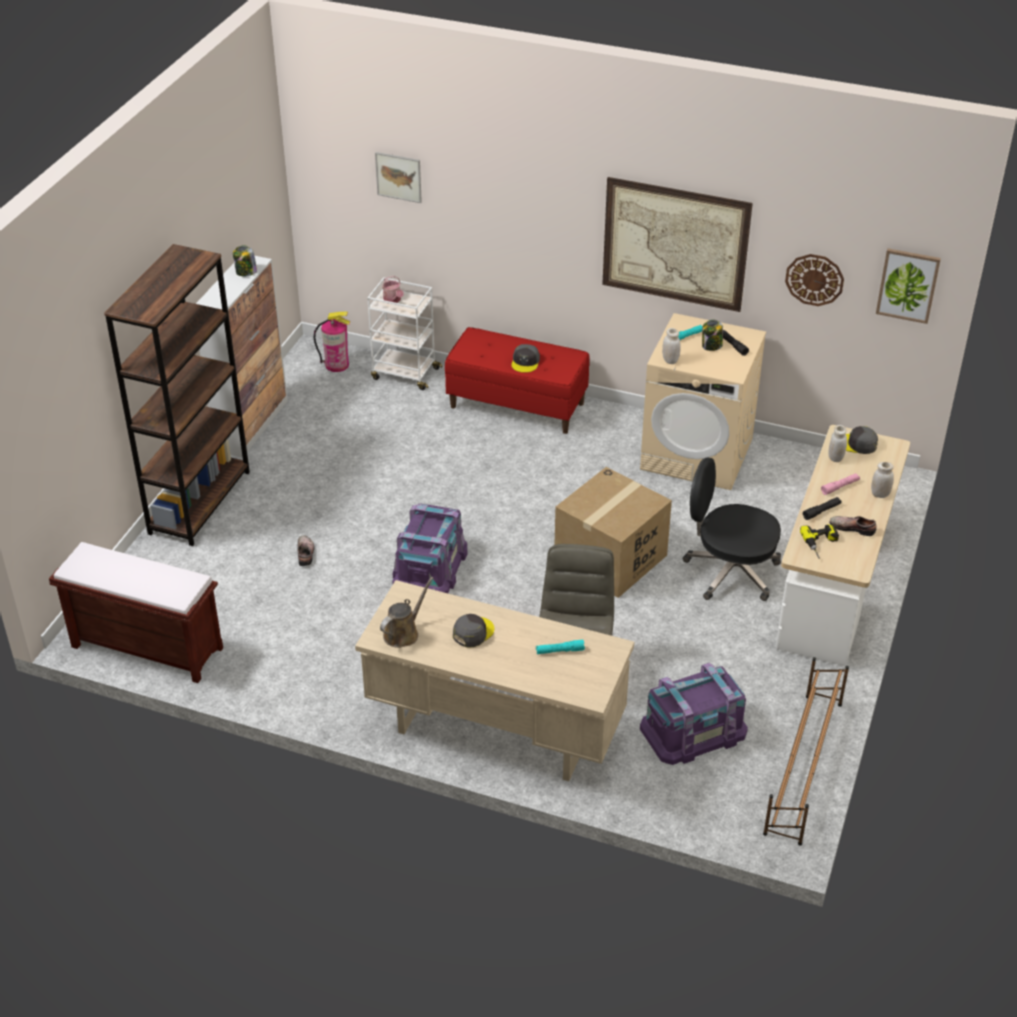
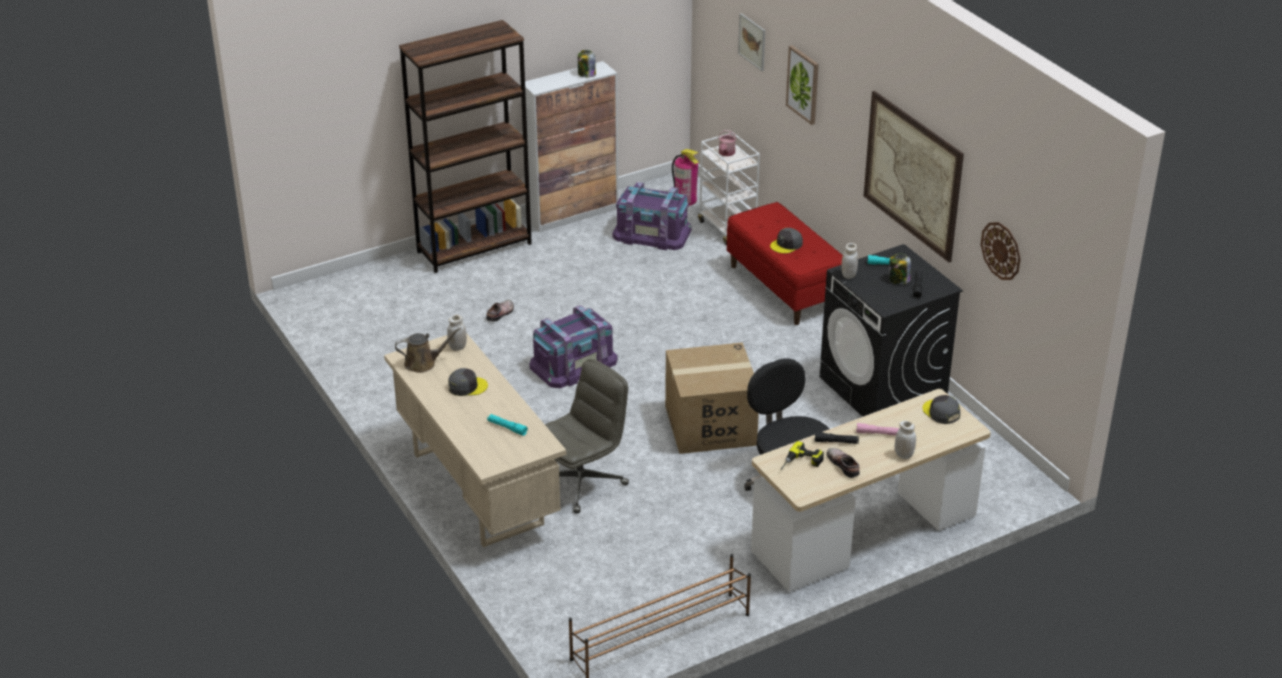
camera: 40 degrees right, 5 degrees down
brown bench [49,542,223,683] -> none
beige washing machine [640,313,766,490] -> black washing machine [819,244,963,417]
purple storage box [640,663,748,765] -> purple storage box moved to [613,182,692,250]
white jar [829,425,847,462] -> white jar moved to [447,315,467,351]
picture [876,248,941,324] -> picture moved to [786,45,819,125]

